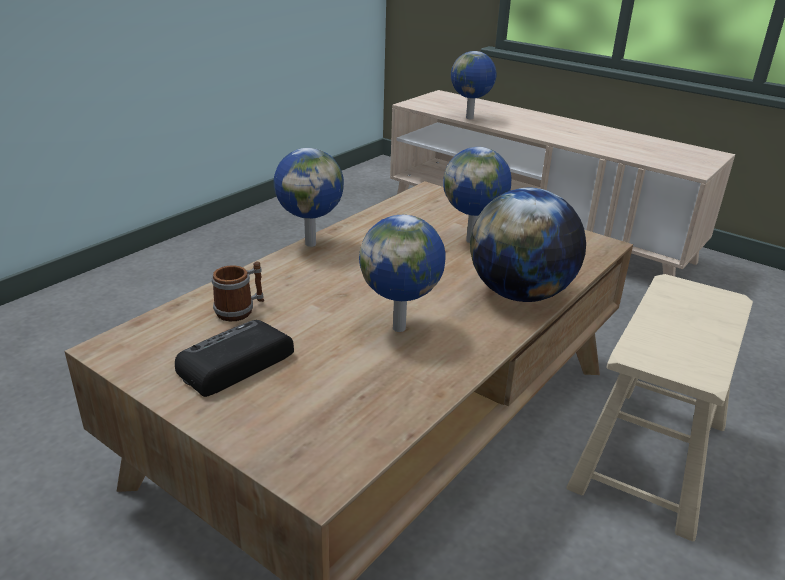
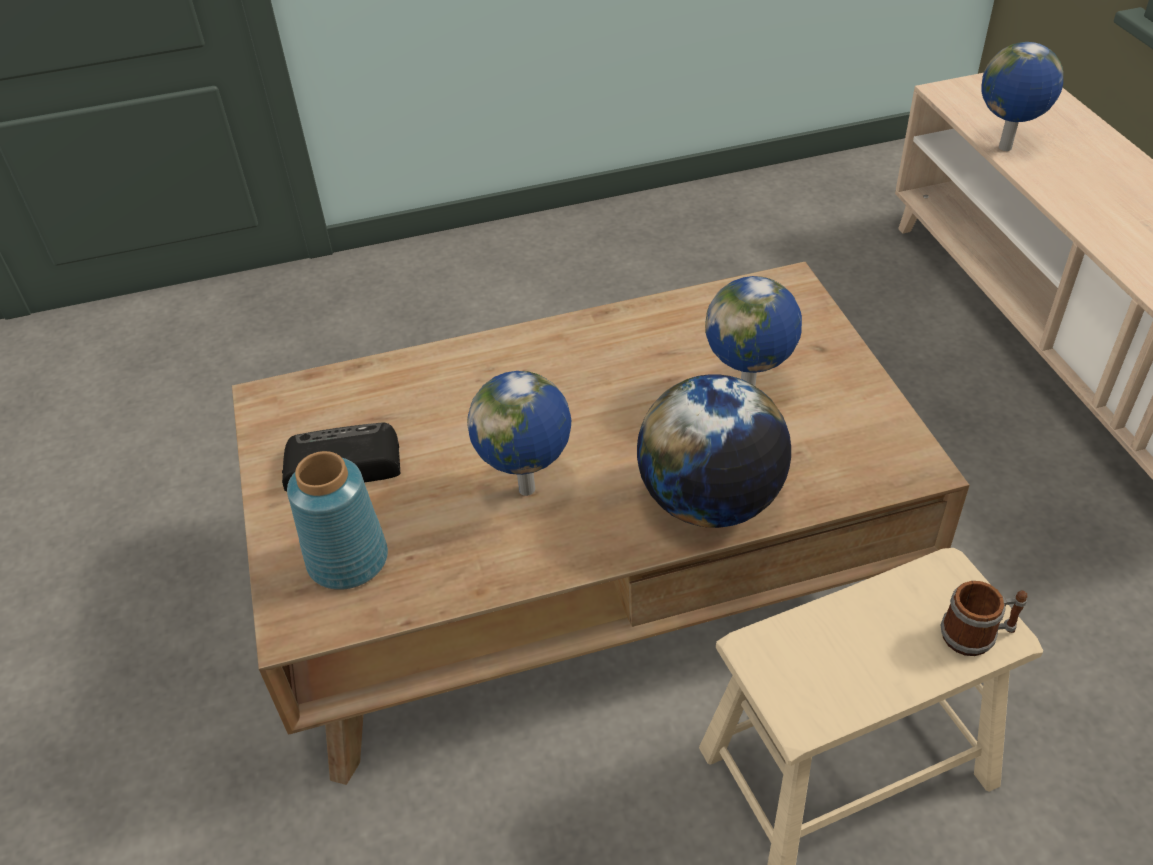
camera: 40 degrees right, 15 degrees up
mug [212,261,264,321] -> mug moved to [940,581,1027,656]
globe [273,148,344,247] -> none
none -> blue vase [287,451,388,590]

